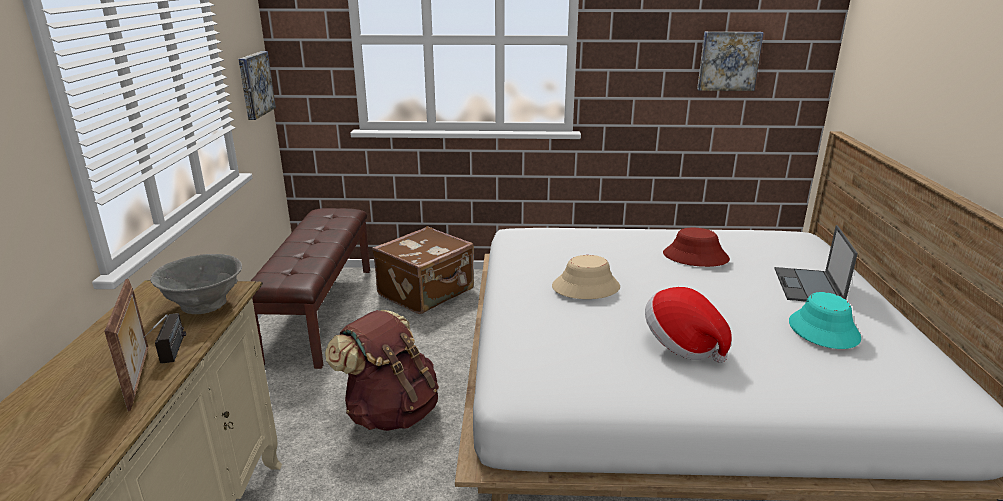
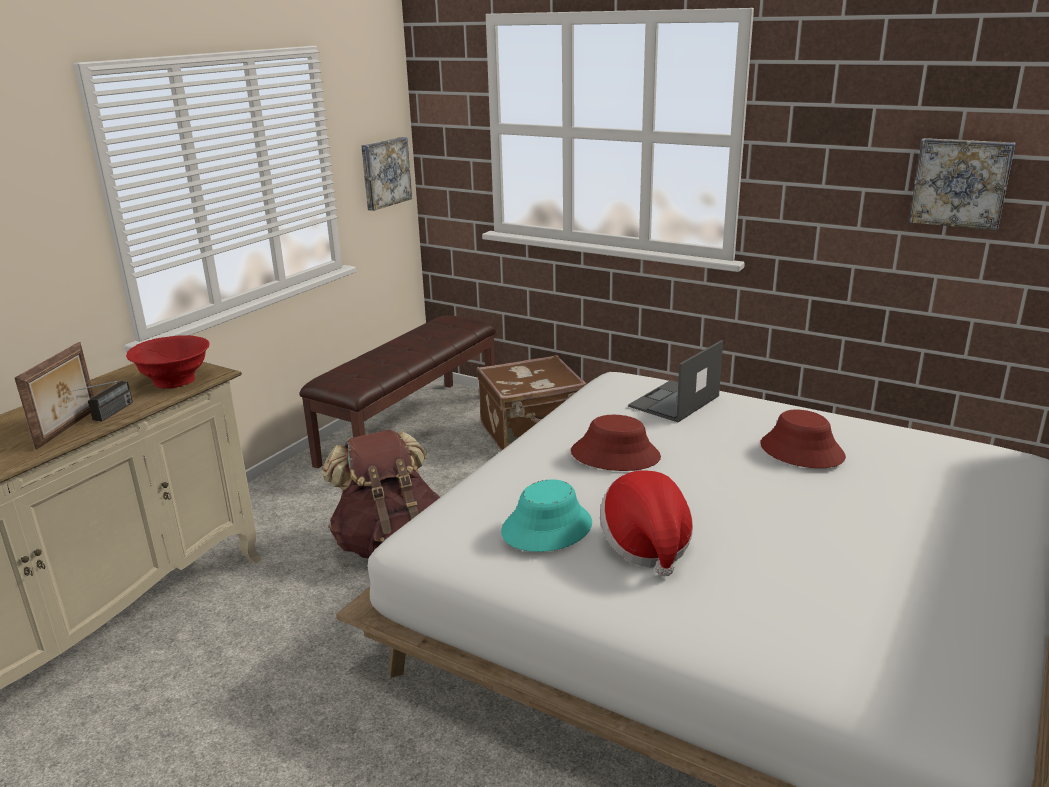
camera: 30 degrees right, 0 degrees up
grey bowl [150,254,242,314] -> red bowl [126,335,209,389]
beige hat [552,255,620,299] -> red hat [571,415,661,471]
laptop [774,225,858,302] -> laptop moved to [628,340,723,422]
turquoise hat [789,292,861,349] -> turquoise hat moved to [501,479,592,552]

